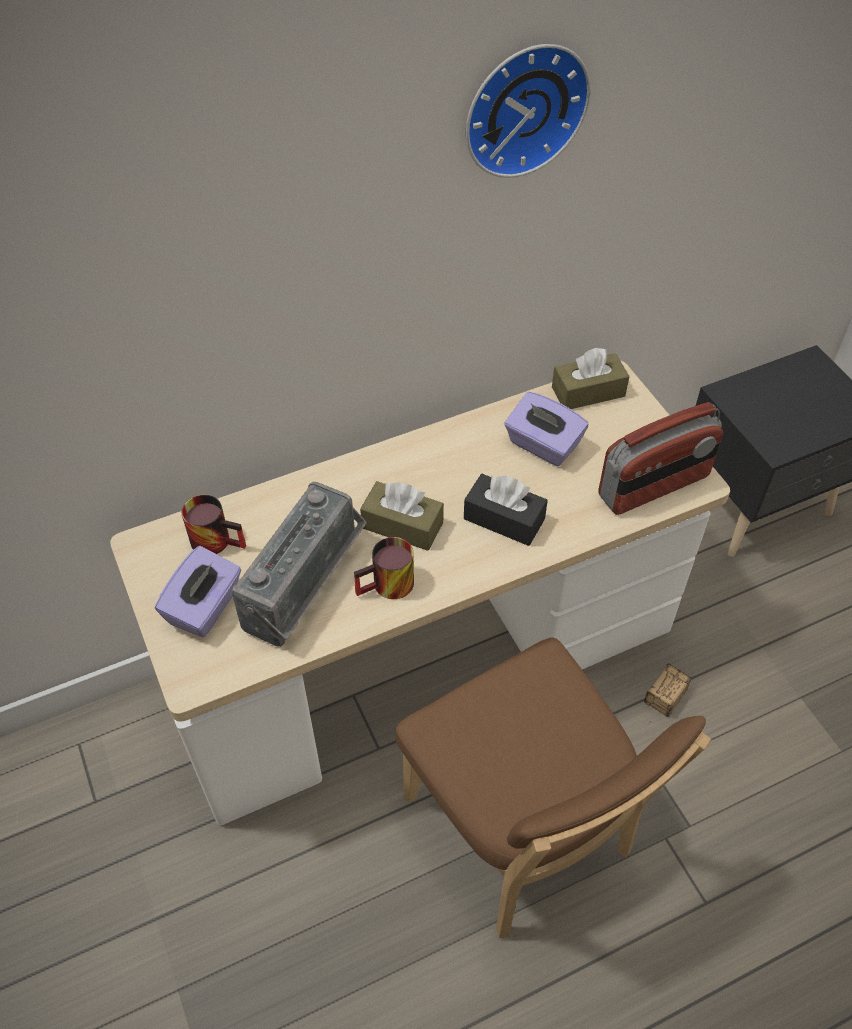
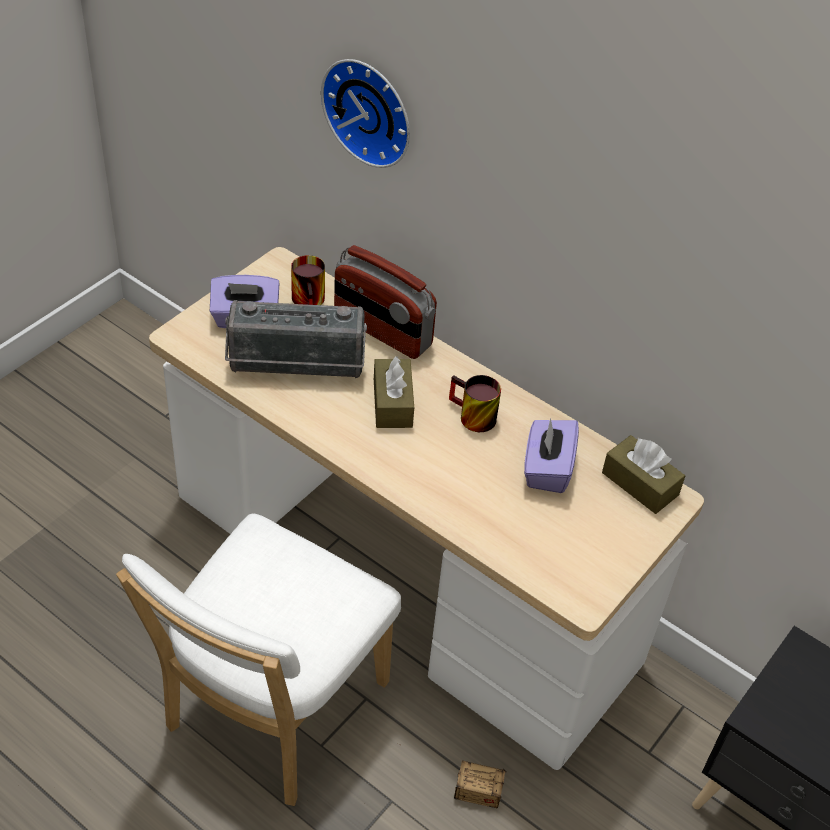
camera: 60 degrees right, 5 degrees down
mug [354,537,414,599] -> mug moved to [449,375,501,432]
brown chair [395,638,711,939] -> white chair [116,513,401,806]
black tissue box [464,474,548,546] -> none
wall clock [466,44,591,178] -> wall clock moved to [321,59,410,168]
radio [598,402,723,515] -> radio moved to [334,245,437,359]

